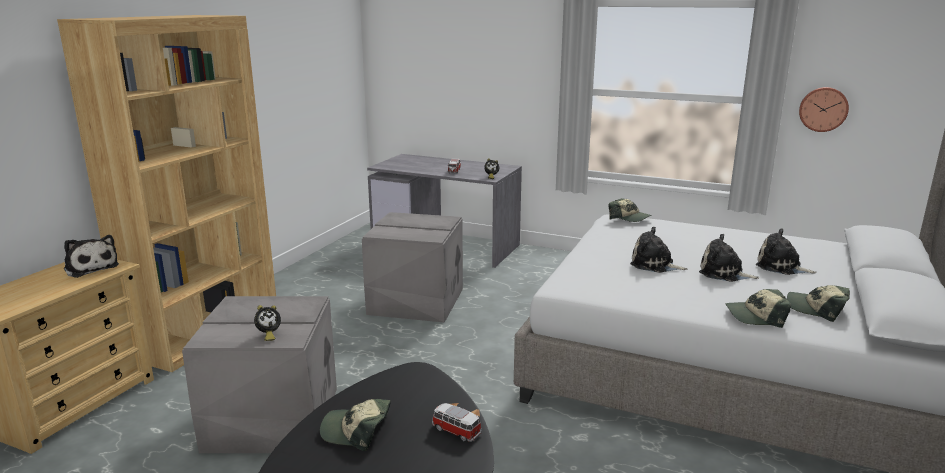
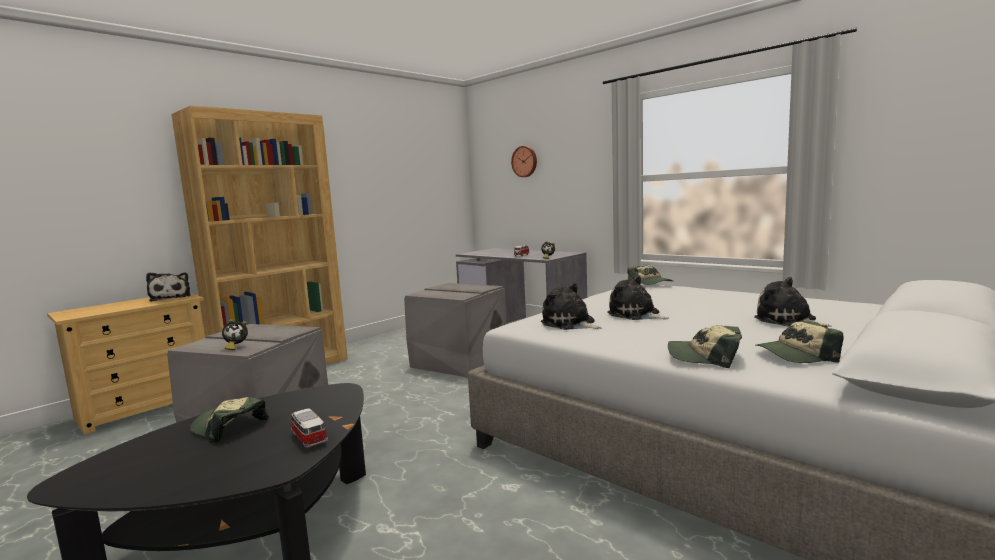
camera: 20 degrees right, 10 degrees down
plush toy [699,234,759,282] -> plush toy moved to [541,282,602,330]
cap [787,285,850,322] -> cap turned 60 degrees counterclockwise [755,321,843,363]
wall clock [799,87,849,132] -> wall clock moved to [511,146,537,177]

